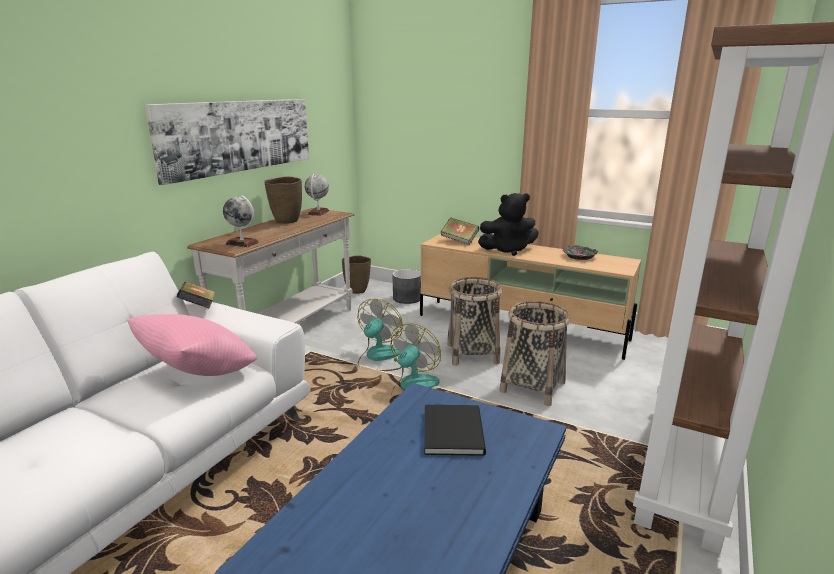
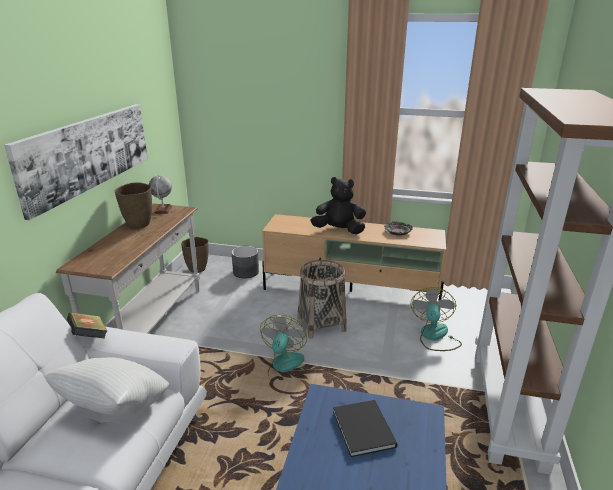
camera: 15 degrees left, 5 degrees up
pink pillow [127,314,257,376] -> white pillow [43,357,170,416]
globe [223,196,259,247] -> none
fan [358,299,403,371] -> fan moved to [410,287,462,351]
book [440,218,479,245] -> none
black plush toy [478,193,539,256] -> black plush toy turned 150 degrees counterclockwise [310,177,366,234]
basket [499,301,570,406] -> none

